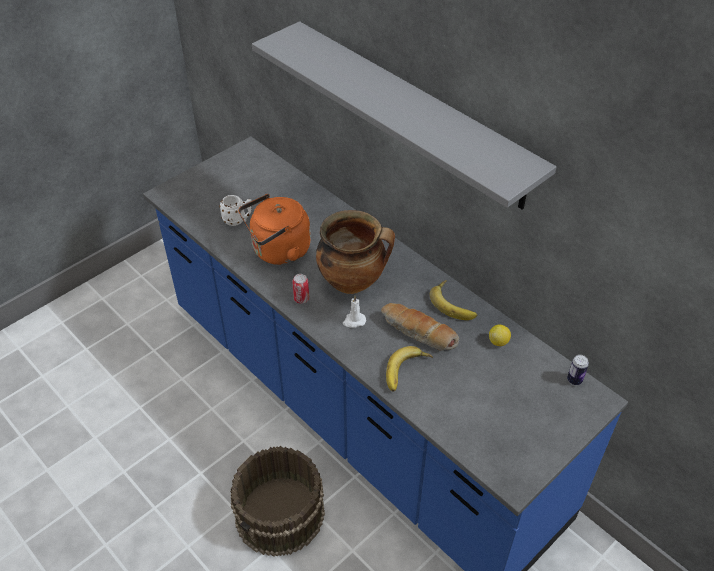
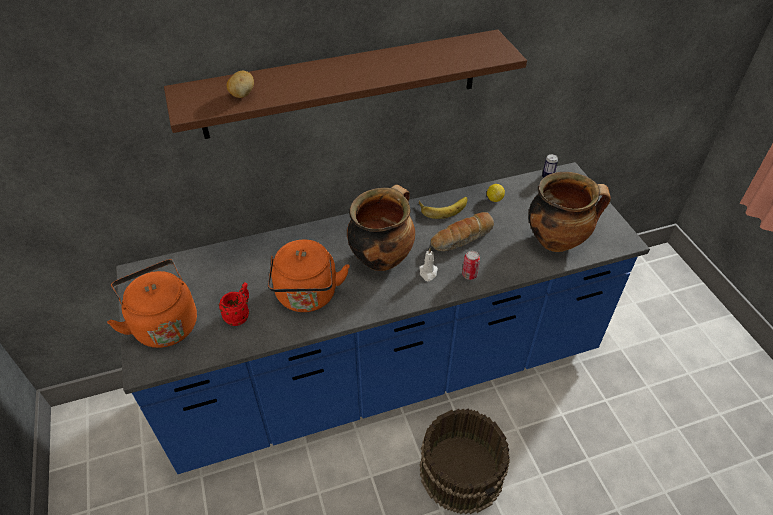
camera: 65 degrees left, 0 degrees up
white mug [219,195,252,226] -> red mug [219,282,249,326]
grey shelf [252,21,557,210] -> brown shelf [164,30,527,139]
can [292,274,309,304] -> can moved to [462,251,480,280]
banana [386,346,433,392] -> none
none -> orange kettle [107,259,197,348]
none -> potato [227,71,254,98]
none -> cooking pot [529,172,611,252]

